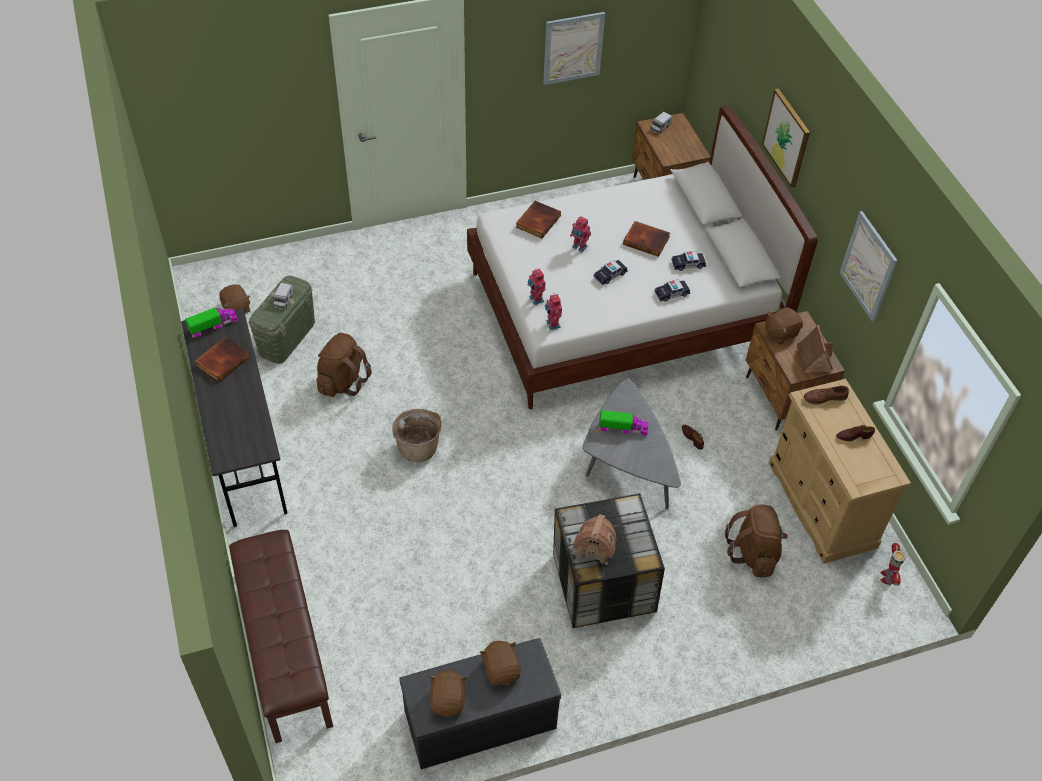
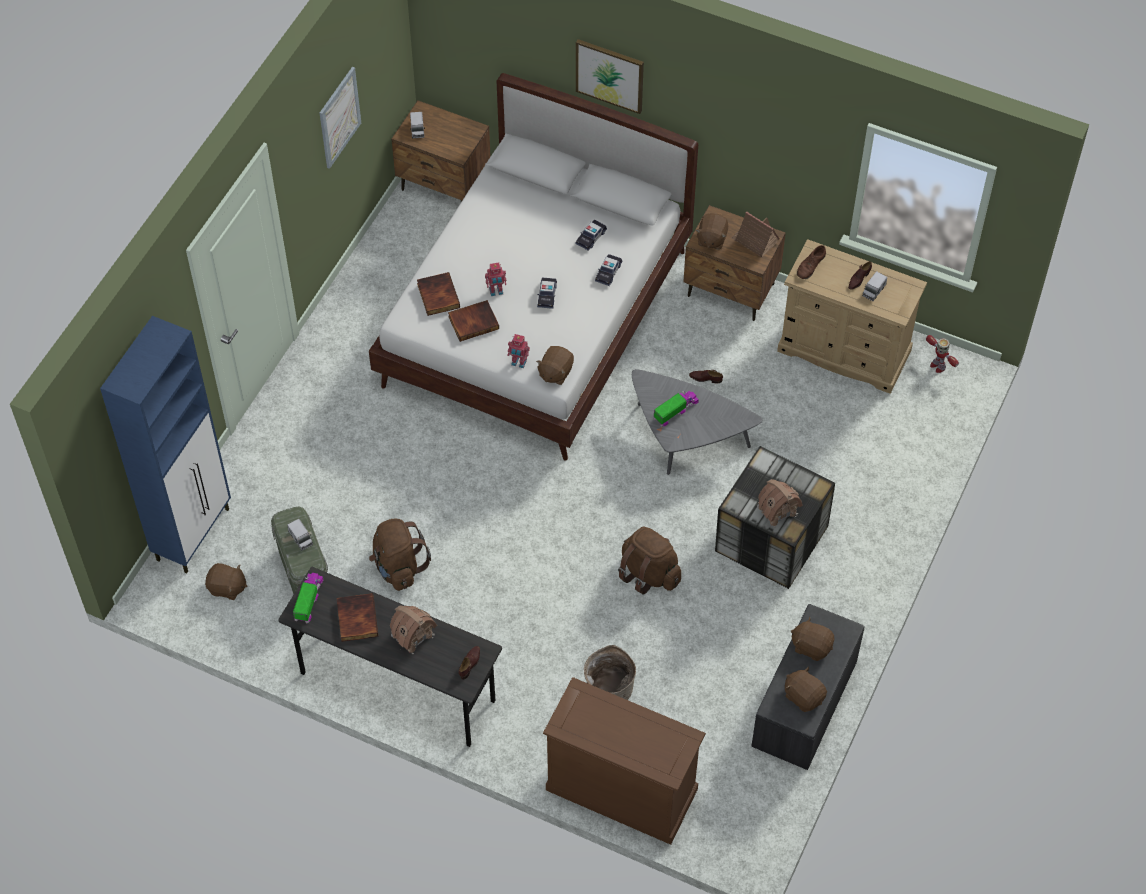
camera: 45 degrees left, 5 degrees up
brown bench [229,530,333,743] -> brown dresser [543,677,706,845]
basket [392,409,442,462] -> basket moved to [584,645,636,700]
toy robot [545,293,562,330] -> brown plush toy [536,346,574,385]
book [623,221,670,257] -> book moved to [448,300,499,342]
brown backpack [725,504,788,578] -> brown backpack moved to [618,527,681,595]
picture [839,211,898,322] -> none
none -> blue cabinet [100,316,231,573]
none -> toy house [390,606,437,654]
none -> brown shoe [459,646,480,680]
none -> toy truck [862,271,887,301]

